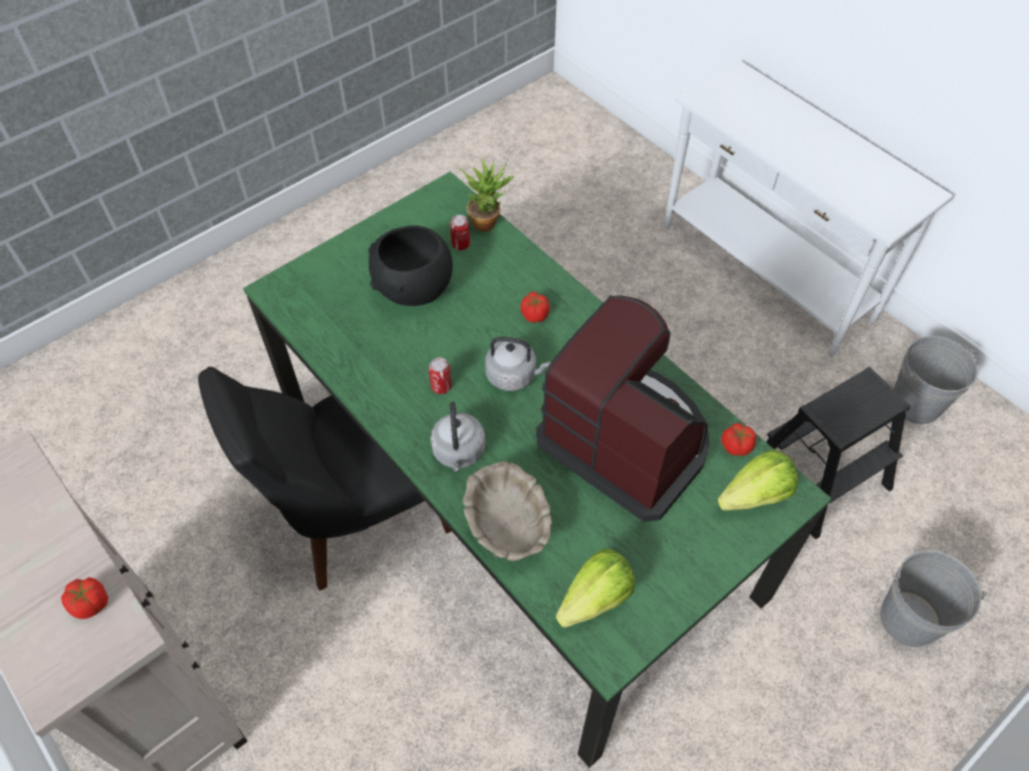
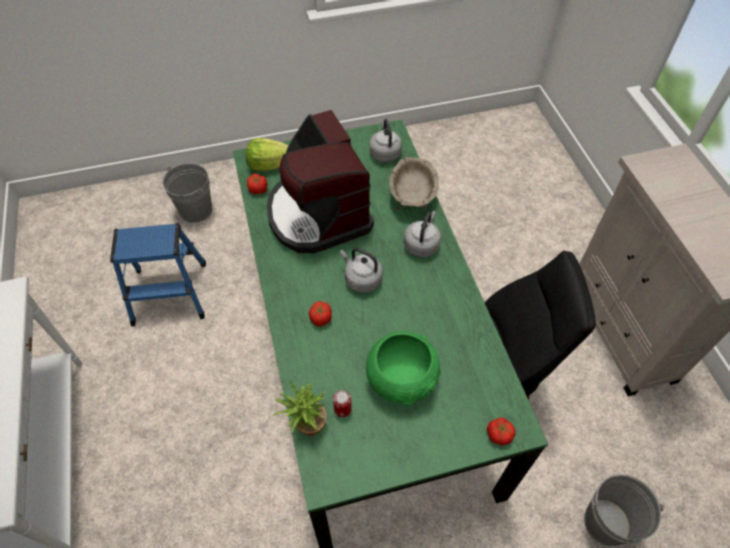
camera: 155 degrees left, 0 degrees up
tomato [61,577,108,619] -> tomato moved to [487,418,515,446]
black bowl [368,225,453,306] -> green bowl [366,332,441,406]
can [429,358,452,394] -> none
lettuce [556,549,635,628] -> grey kettle [370,119,402,162]
black step ladder [766,366,911,539] -> blue step ladder [110,223,206,326]
grey bucket [893,336,979,424] -> grey bucket moved to [584,474,665,546]

